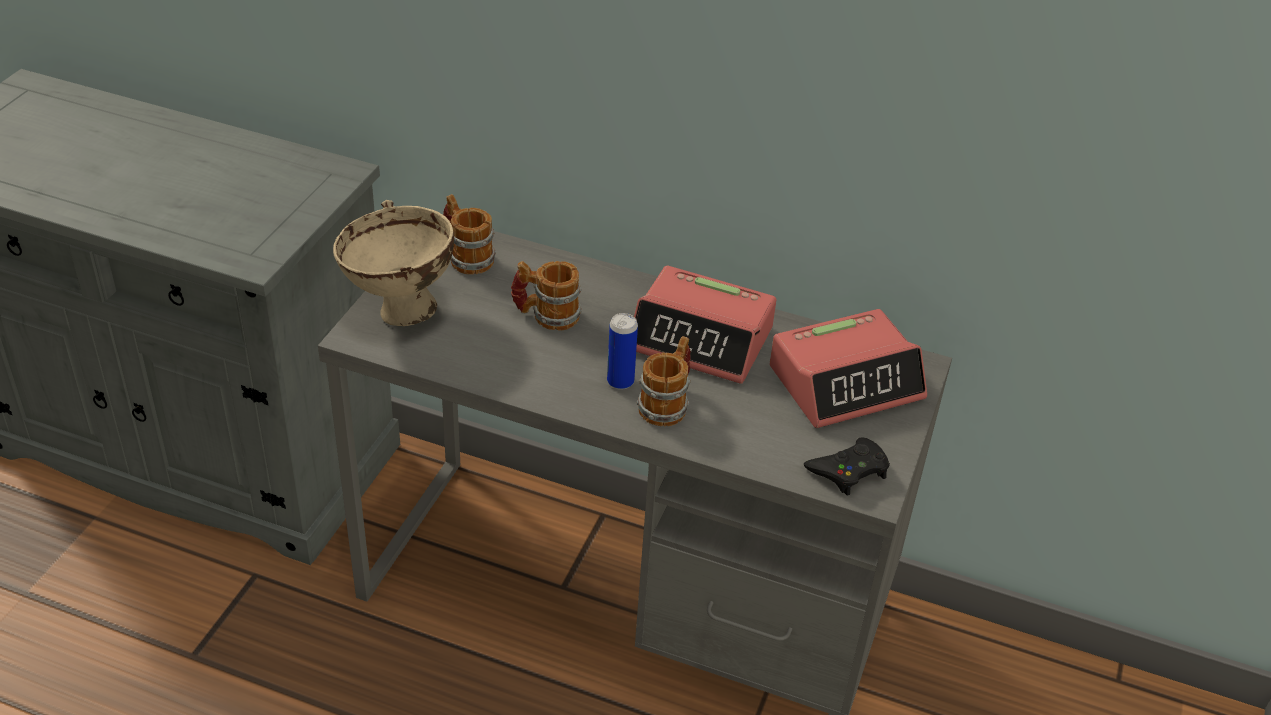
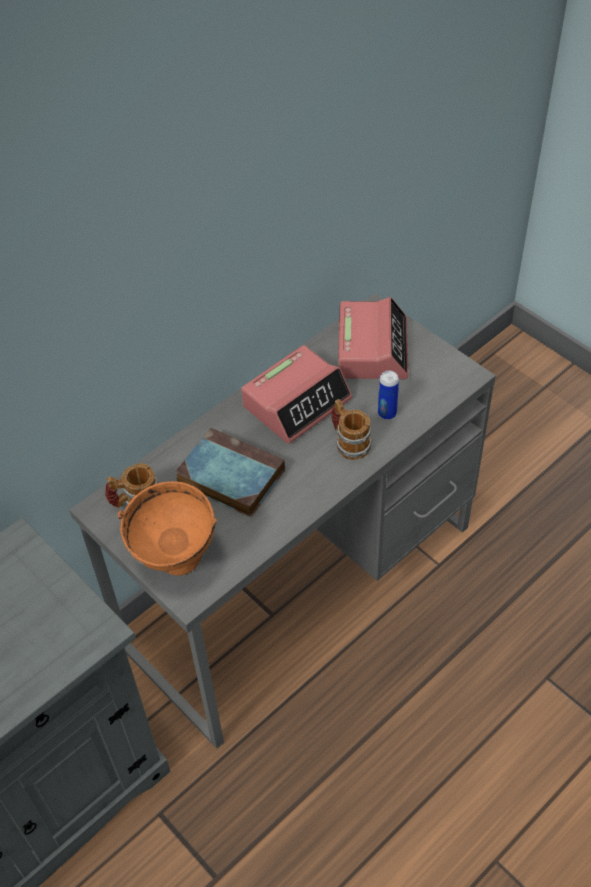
camera: 60 degrees left, 10 degrees up
beige bowl [333,200,454,326] -> orange bowl [118,481,217,575]
mug [511,261,582,331] -> book [175,428,285,517]
can [607,313,638,390] -> can moved to [378,371,399,420]
black game controller [804,437,890,496] -> none

